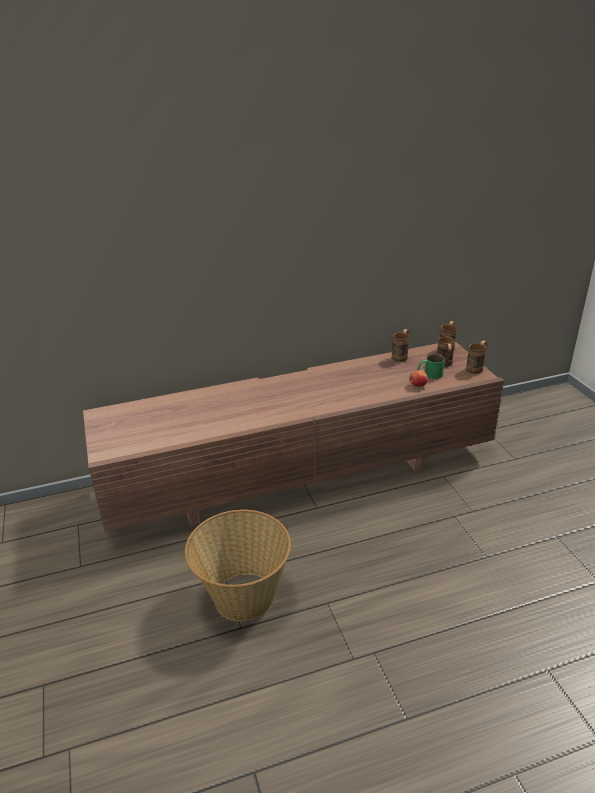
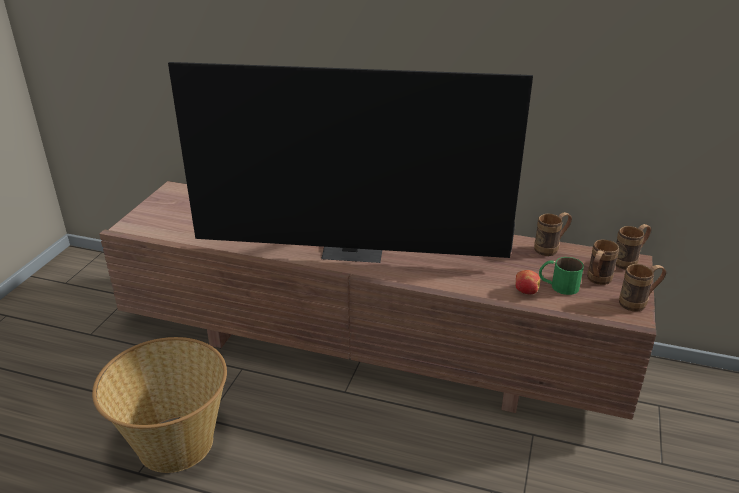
camera: 35 degrees right, 0 degrees up
none -> television [168,62,533,263]

